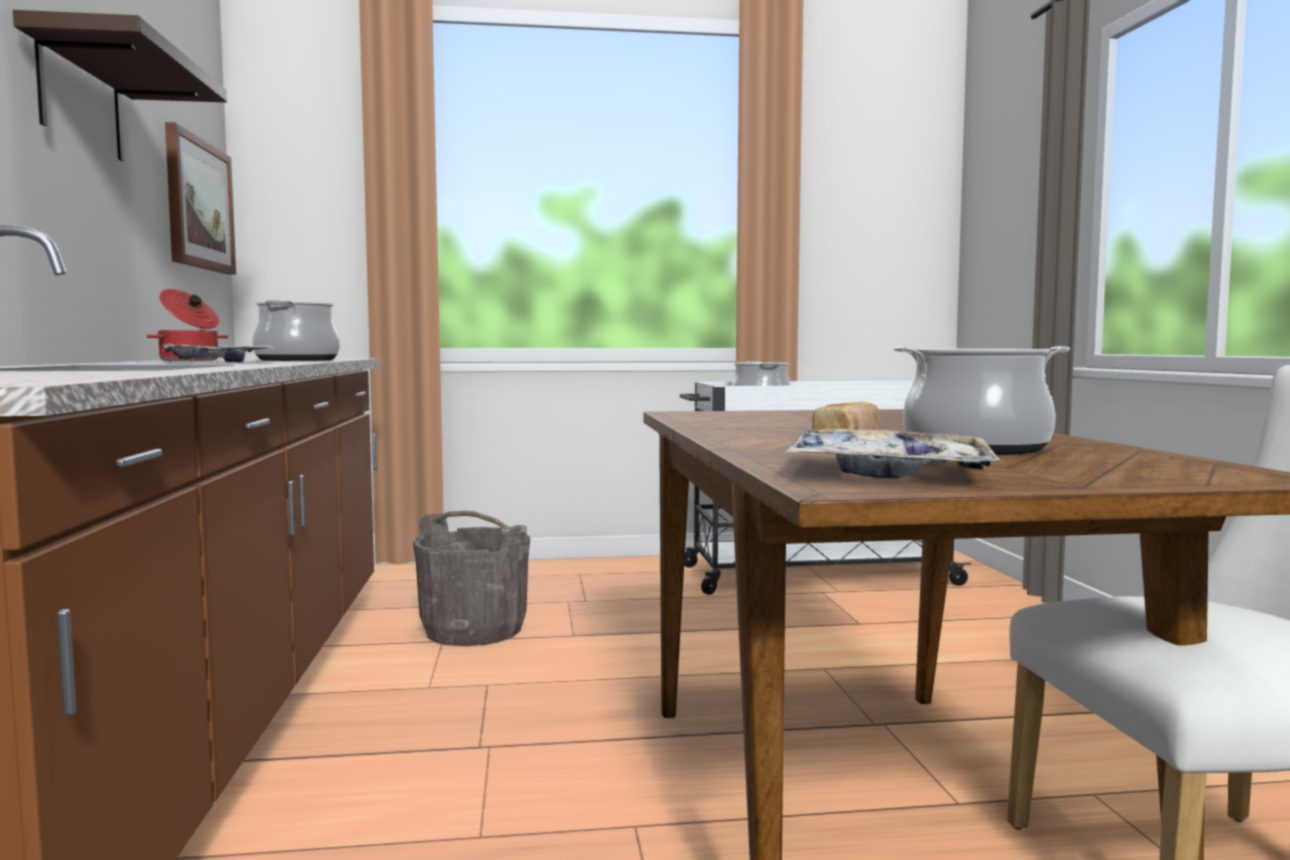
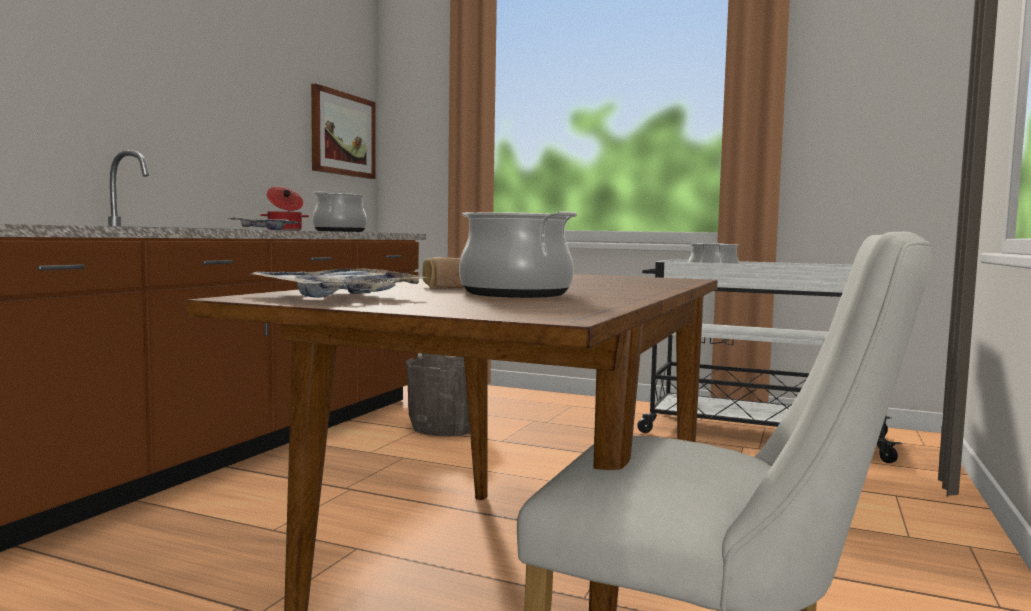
camera: 30 degrees right, 0 degrees up
shelf [13,10,227,161] -> none

